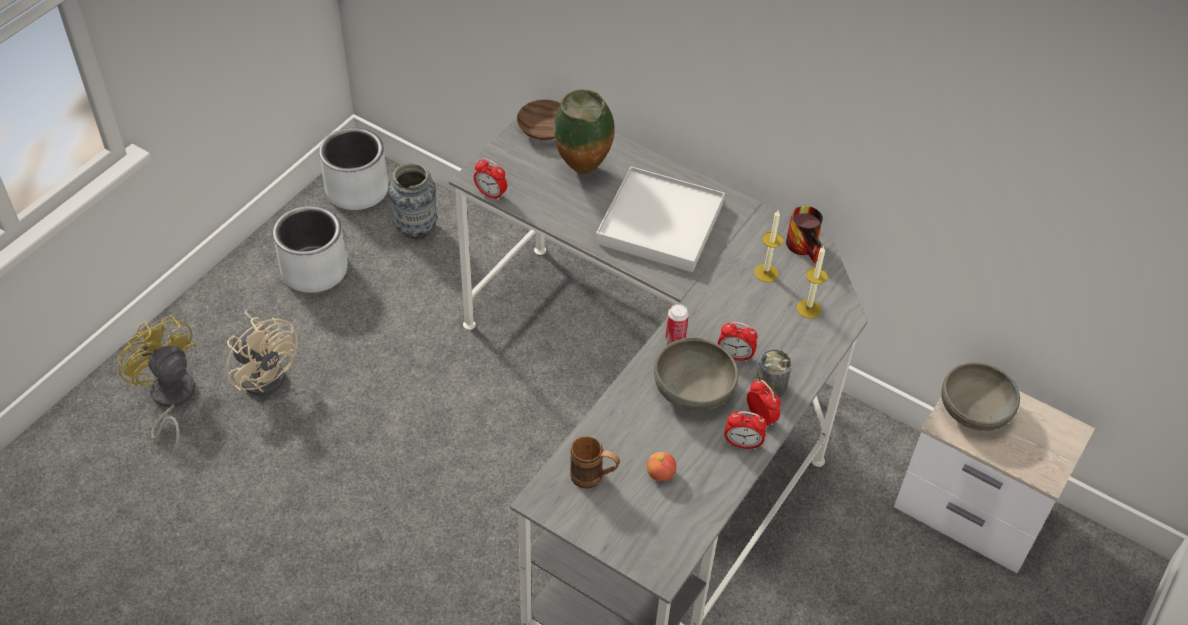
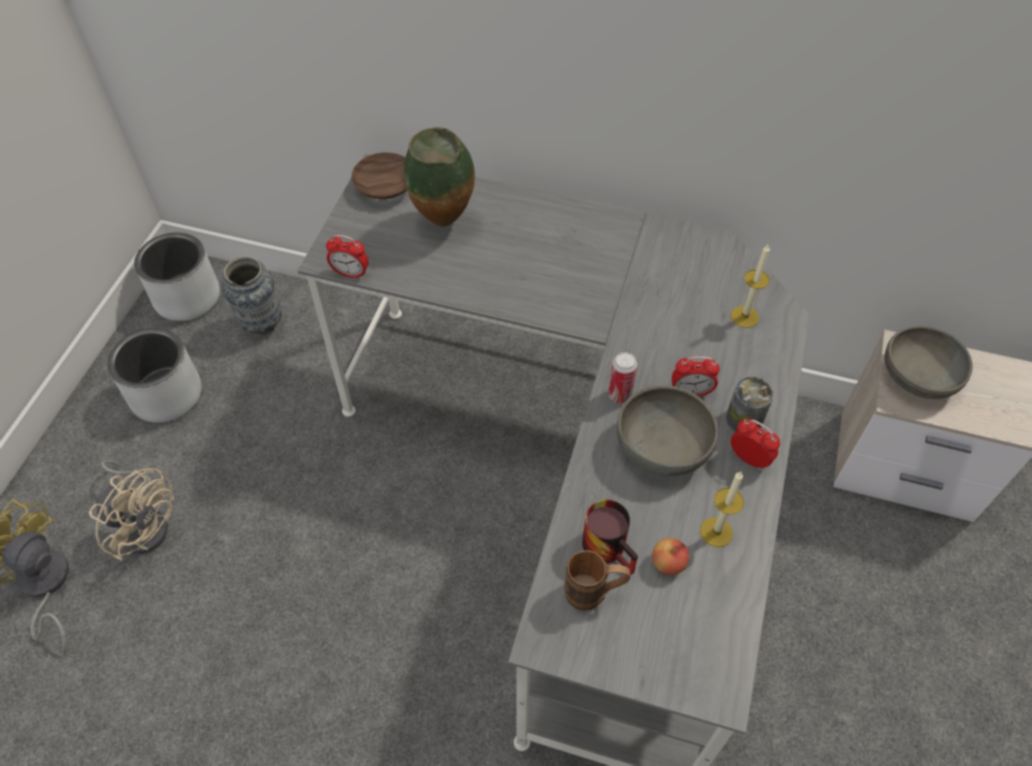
camera: 15 degrees left, 5 degrees up
white tray [596,166,725,272] -> none
alarm clock [725,411,767,450] -> none
candle [754,209,783,282] -> candle moved to [700,472,744,547]
mug [786,206,823,264] -> mug moved to [582,499,638,575]

